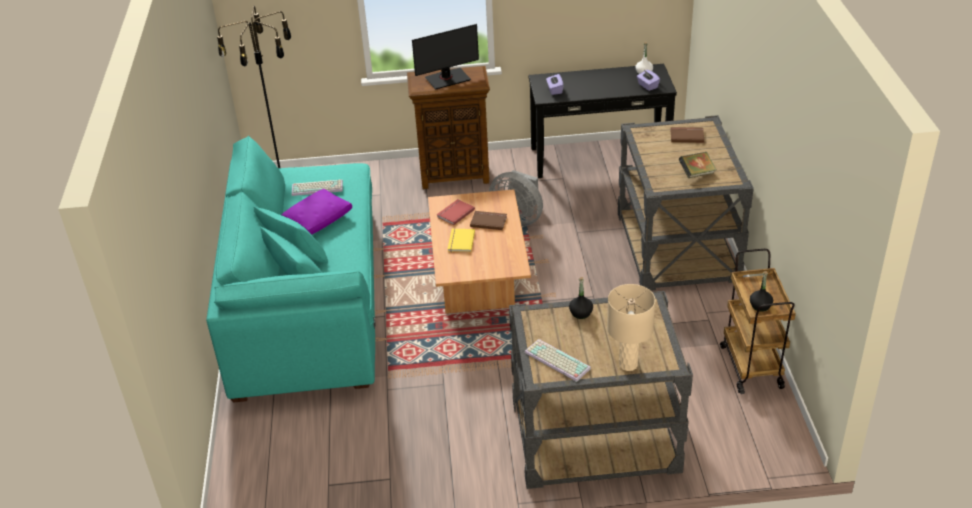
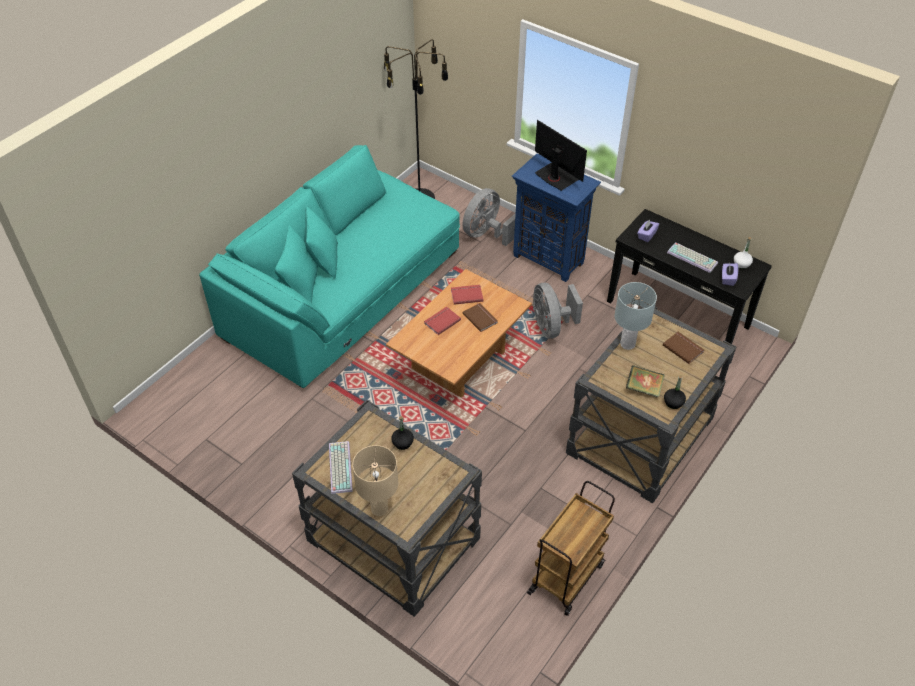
camera: 40 degrees right, 10 degrees up
purple pillow [282,189,352,235] -> none
keyboard [292,180,343,196] -> keyboard moved to [667,242,718,273]
brown cabinet [407,66,490,189] -> blue cabinet [512,154,601,282]
monitor [412,24,479,90] -> monitor turned 150 degrees counterclockwise [535,120,587,191]
yellow book [448,229,475,252] -> red book [424,307,461,335]
black bottle [750,271,773,312] -> black bottle moved to [664,376,686,409]
none -> grey fan [463,188,516,246]
none -> grey table lamp [614,282,657,350]

